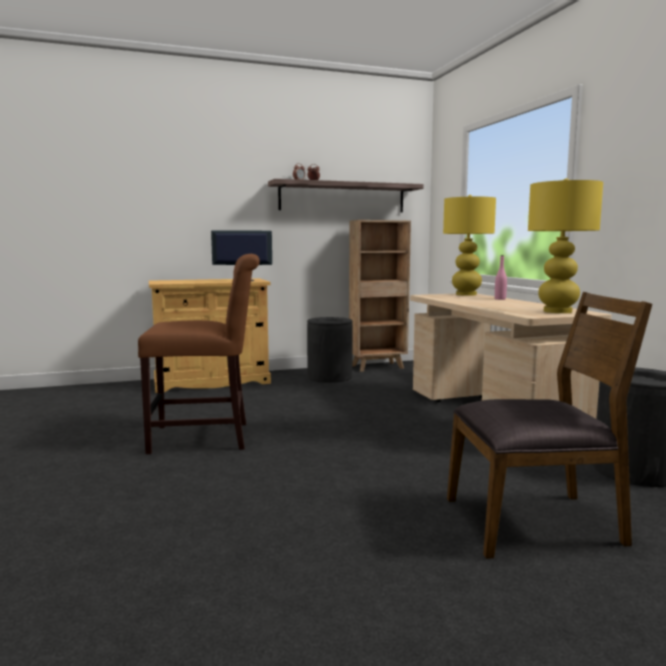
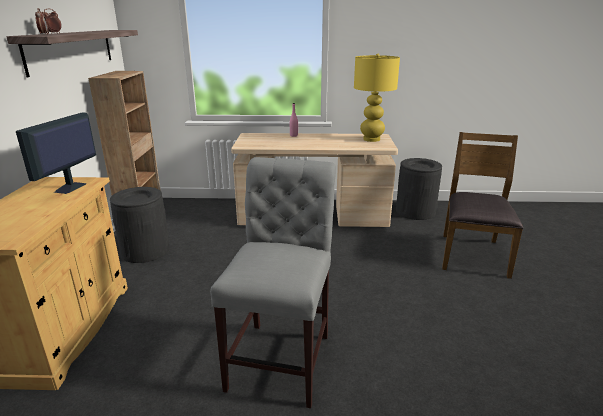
camera: 70 degrees left, 15 degrees up
brown chair [138,254,260,454] -> grey chair [210,157,336,408]
yellow table lamp [443,195,496,296] -> none

